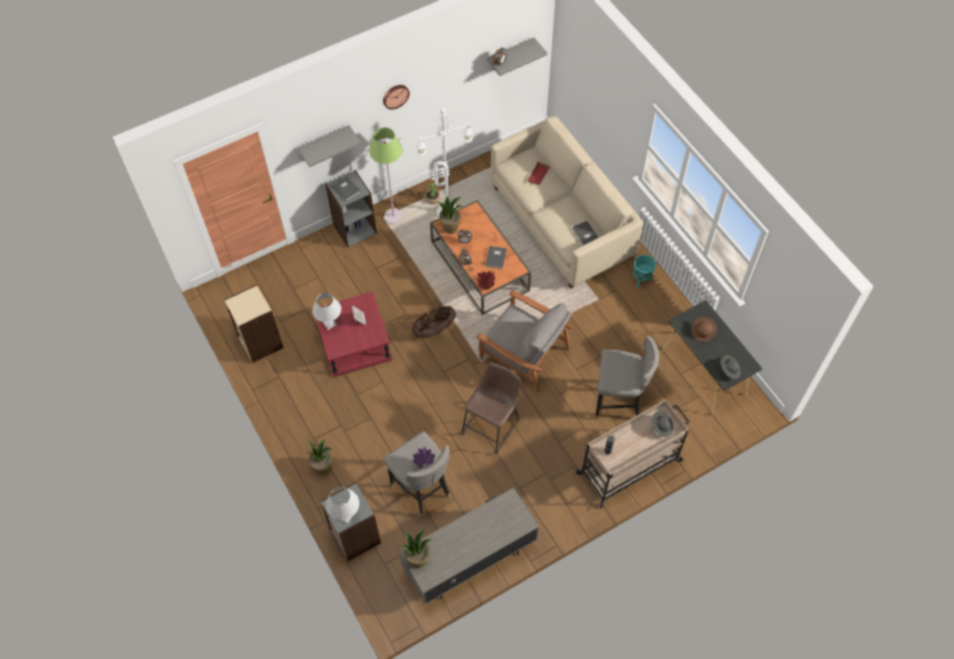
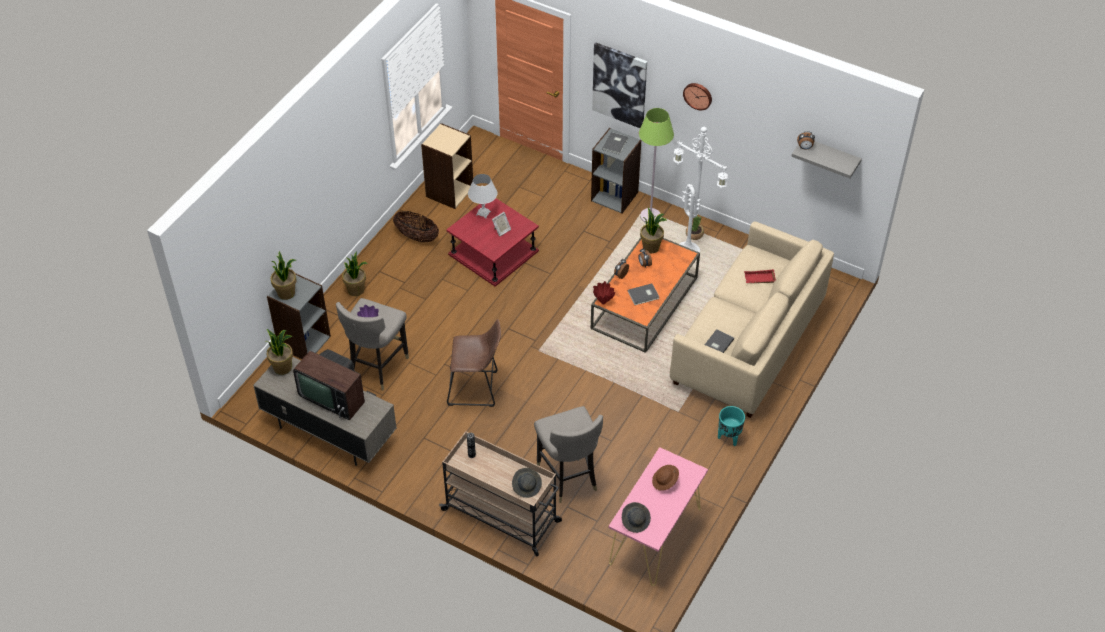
camera: 60 degrees right, 10 degrees down
grey shelf [298,125,361,167] -> picture [592,43,647,128]
white table lamp [326,487,359,523] -> potted plant [271,251,296,300]
basket [412,306,456,338] -> basket moved to [393,211,439,242]
grey armchair [476,290,573,393] -> none
black console table [662,300,762,415] -> pink console table [608,447,708,586]
none -> television [293,349,365,420]

